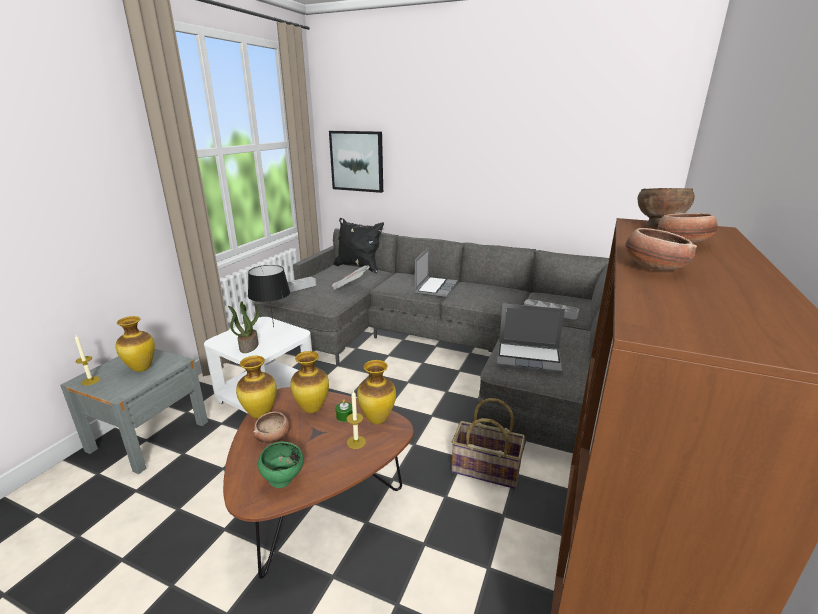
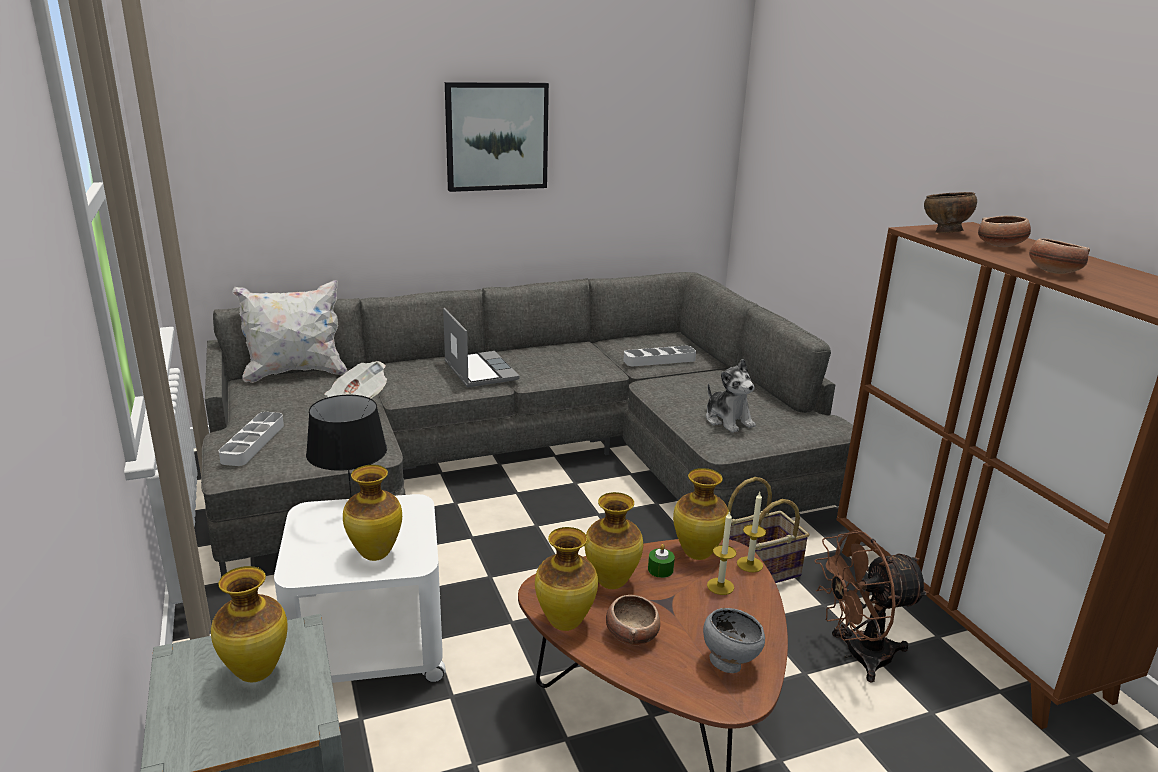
camera: 45 degrees left, 0 degrees up
candle [75,334,100,386] -> candle moved to [737,492,766,572]
potted plant [228,301,259,353] -> vase [343,465,402,561]
green bowl [258,442,304,488] -> grey bowl [703,608,765,673]
picture [329,131,383,193] -> picture moved to [445,82,549,192]
black pillow [333,218,384,273] -> white pillow [232,280,347,383]
laptop [497,303,565,374] -> plush toy [706,359,756,433]
none -> brown fan [815,530,929,683]

